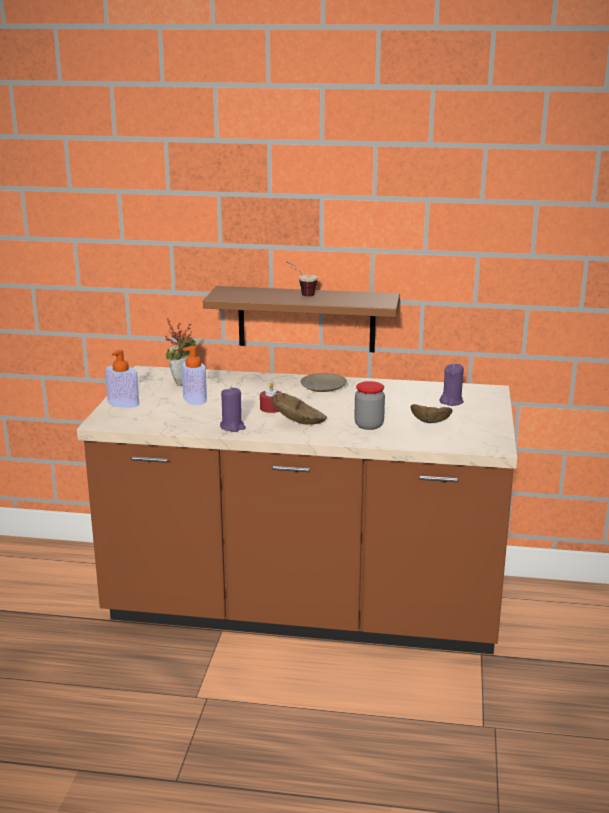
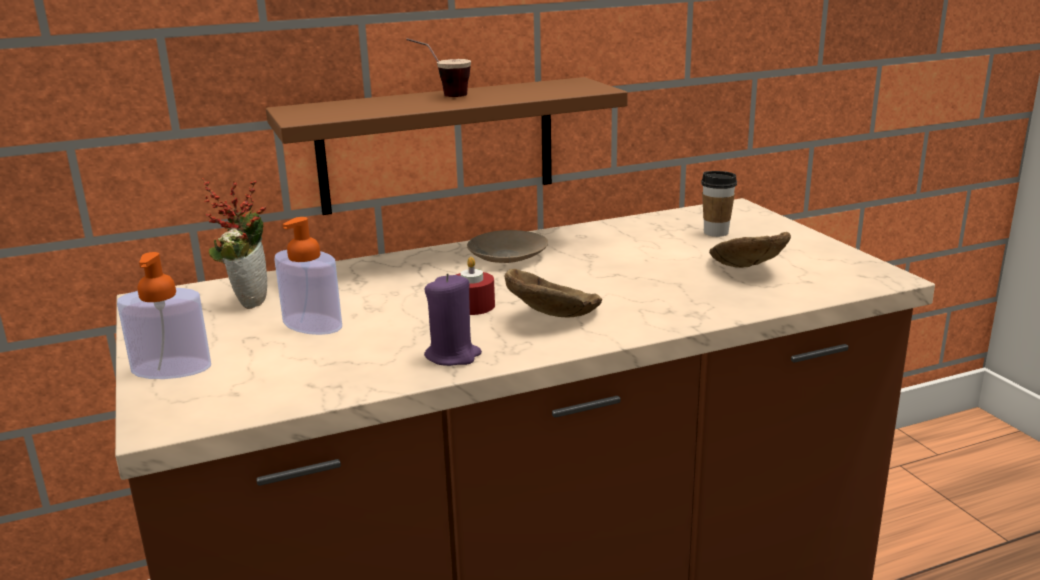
camera: 30 degrees left, 0 degrees up
jar [354,381,385,430] -> none
purple candle [439,364,464,406] -> cup [701,171,737,237]

